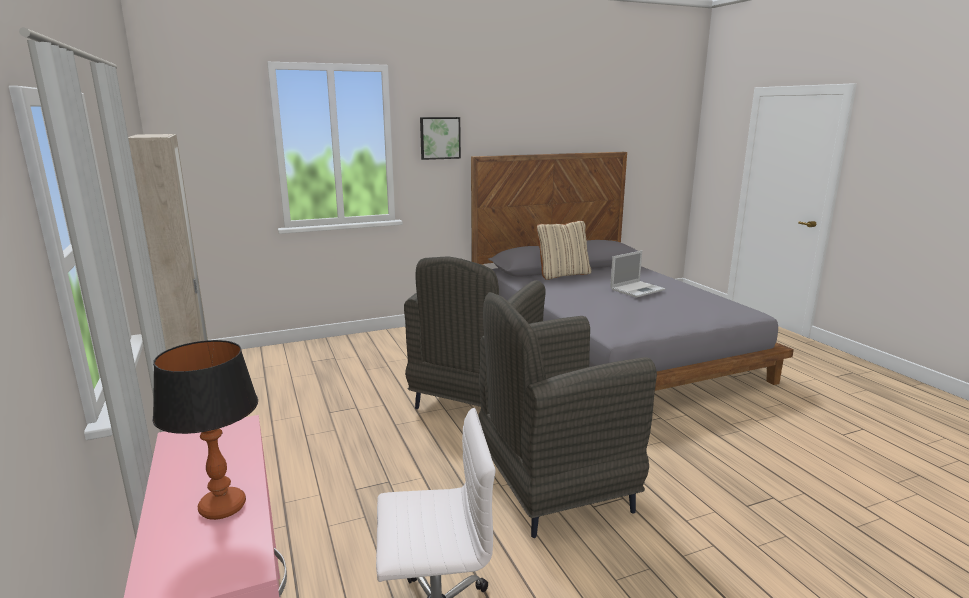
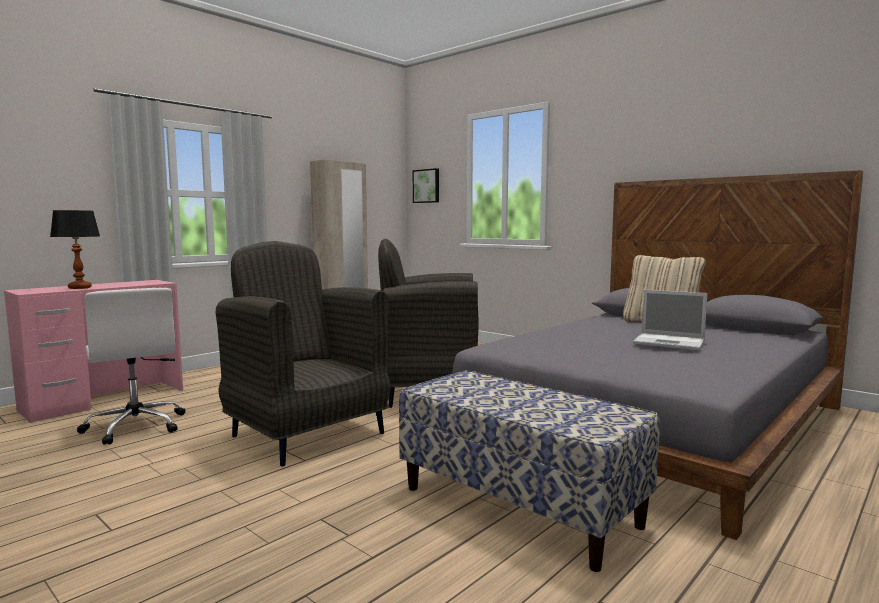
camera: 65 degrees right, 10 degrees down
picture [420,117,461,160] -> picture moved to [413,168,439,203]
none -> bench [399,370,660,572]

